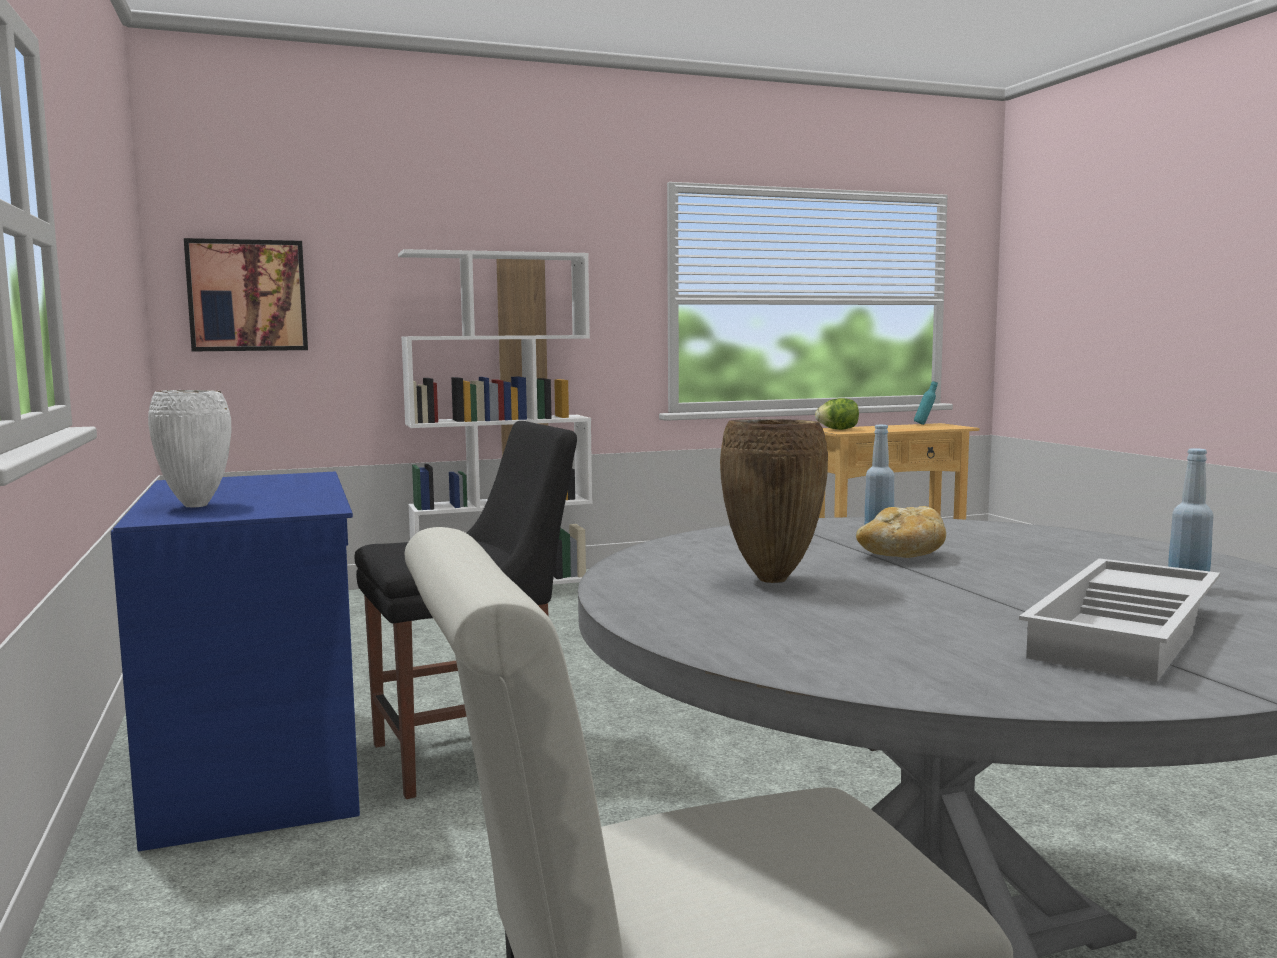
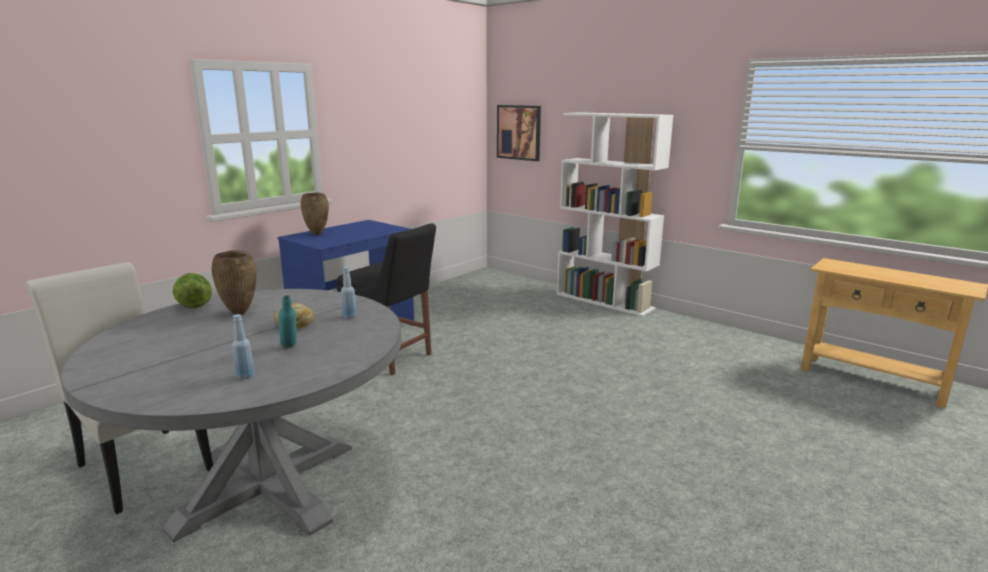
camera: 60 degrees right, 10 degrees up
white vase [148,390,231,507] -> brown vase [301,192,329,235]
lettuce [815,398,859,430] -> lettuce moved to [173,273,212,308]
turquoise bottle [914,381,938,425] -> turquoise bottle moved to [278,295,297,348]
white tray [1019,558,1220,682] -> none

